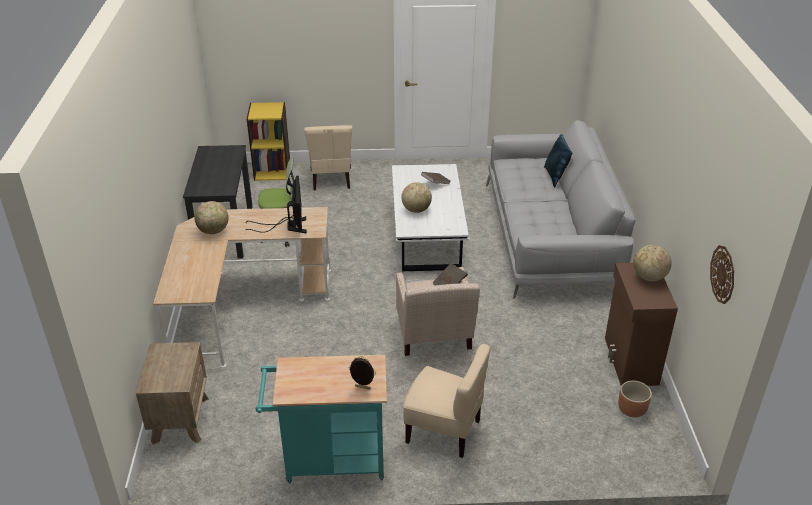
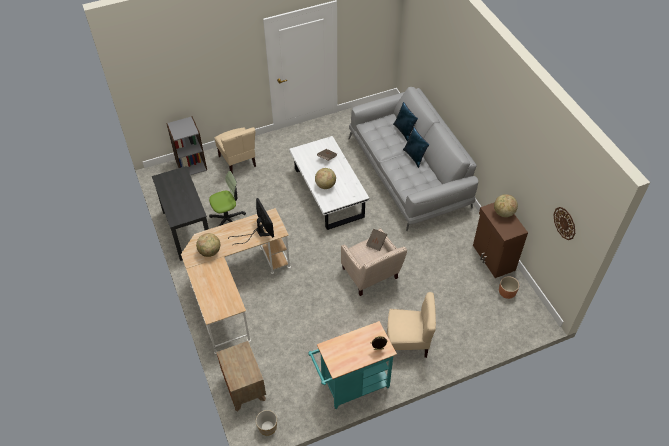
camera: 20 degrees left, 15 degrees up
yellow bookcase [247,102,290,181] -> grey bookcase [166,116,207,175]
none -> planter [256,410,277,436]
none -> blue pillow [403,127,429,168]

